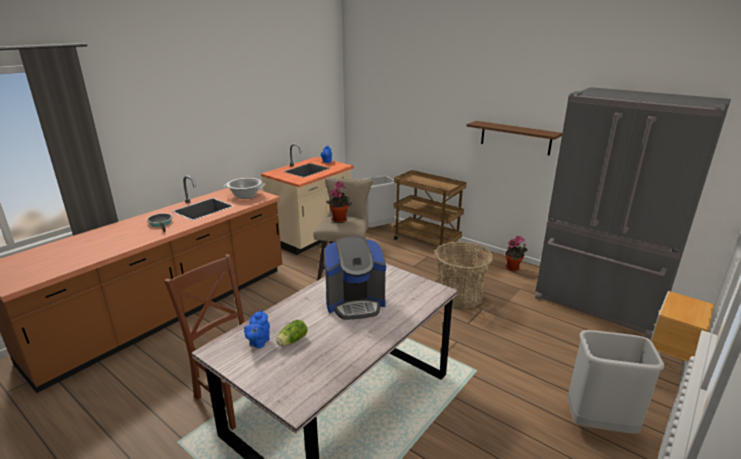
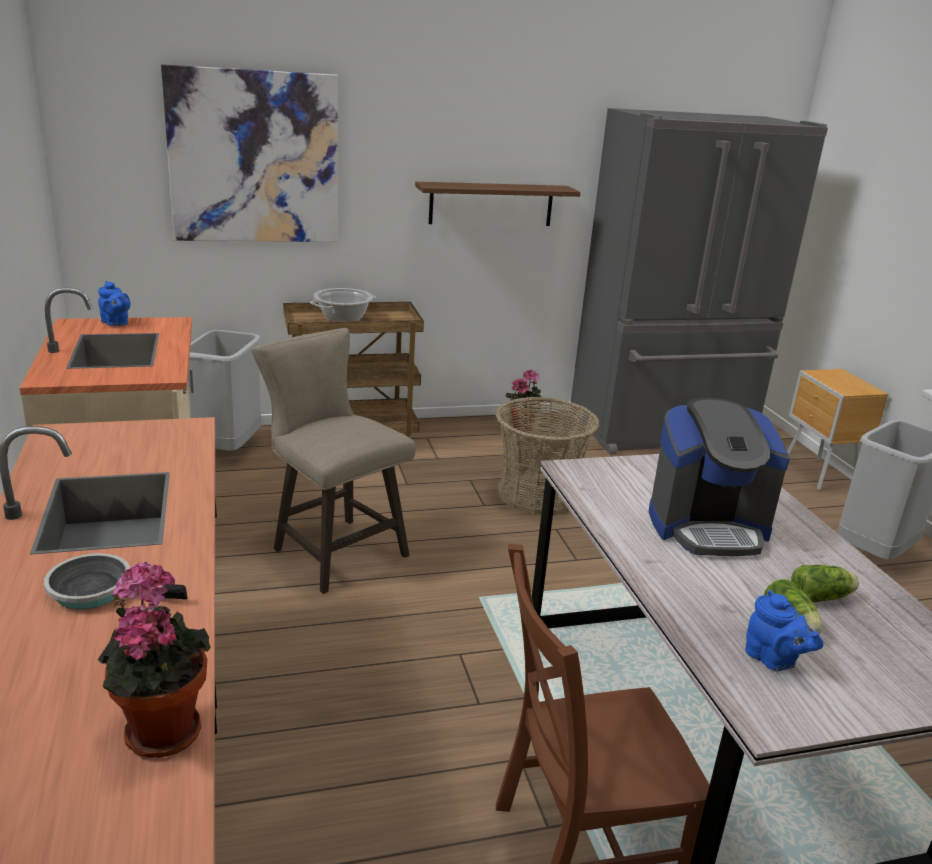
camera: 55 degrees left, 0 degrees up
cooking pot [224,178,265,199] -> cooking pot moved to [310,288,376,321]
coffee machine [324,236,386,320] -> coffee machine turned 60 degrees clockwise [649,398,790,556]
potted plant [326,181,352,223] -> potted plant moved to [98,562,211,758]
none -> picture [161,64,338,242]
none -> lettuce [791,565,859,603]

